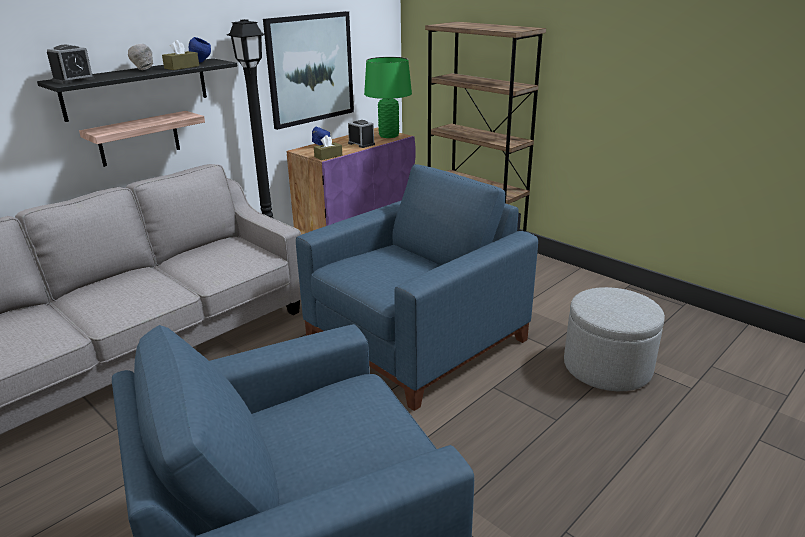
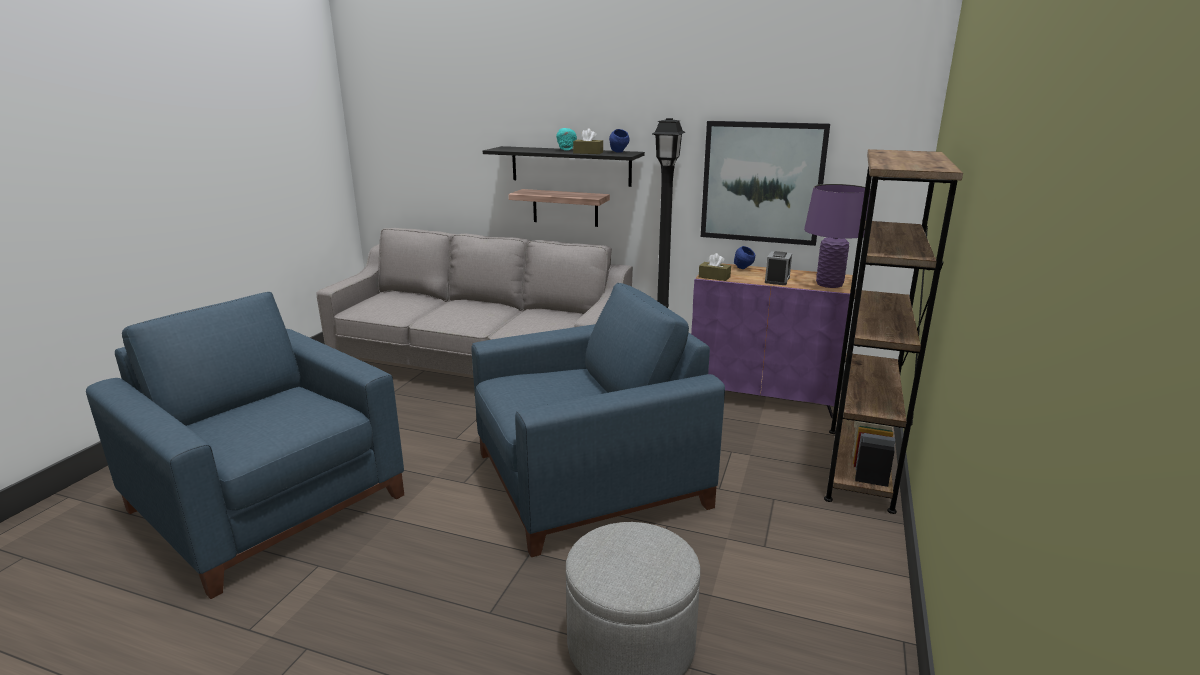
camera: 65 degrees right, 5 degrees down
alarm clock [47,45,95,84] -> none
grey bowl [128,43,153,70] -> turquoise bowl [556,128,577,150]
blue armchair [296,164,538,411] -> blue armchair turned 45 degrees counterclockwise [472,283,725,557]
green table lamp [364,57,412,138] -> purple table lamp [804,184,871,288]

